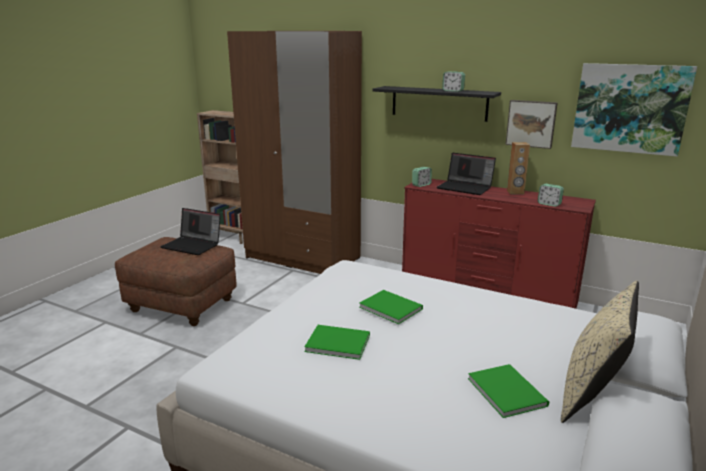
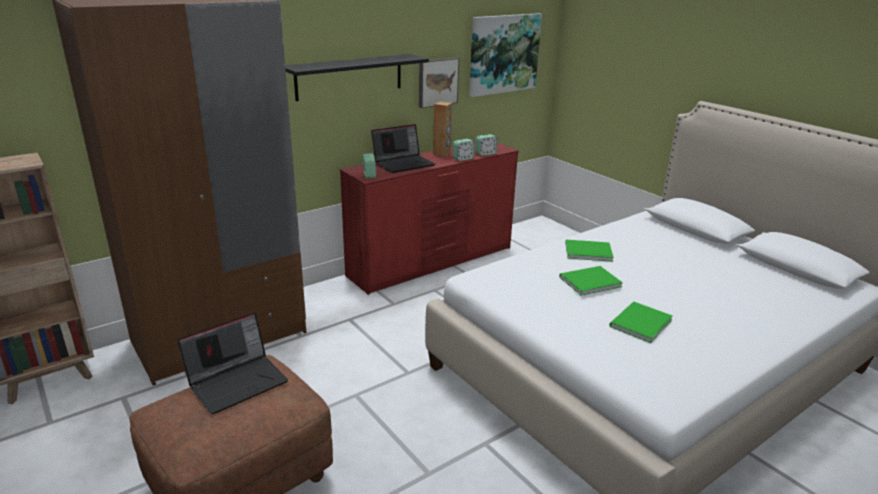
camera: 65 degrees left, 5 degrees up
alarm clock [442,71,465,92] -> alarm clock moved to [453,139,475,161]
green book [468,364,549,418] -> green book moved to [565,240,614,262]
beige pillow [561,281,639,423] -> none

